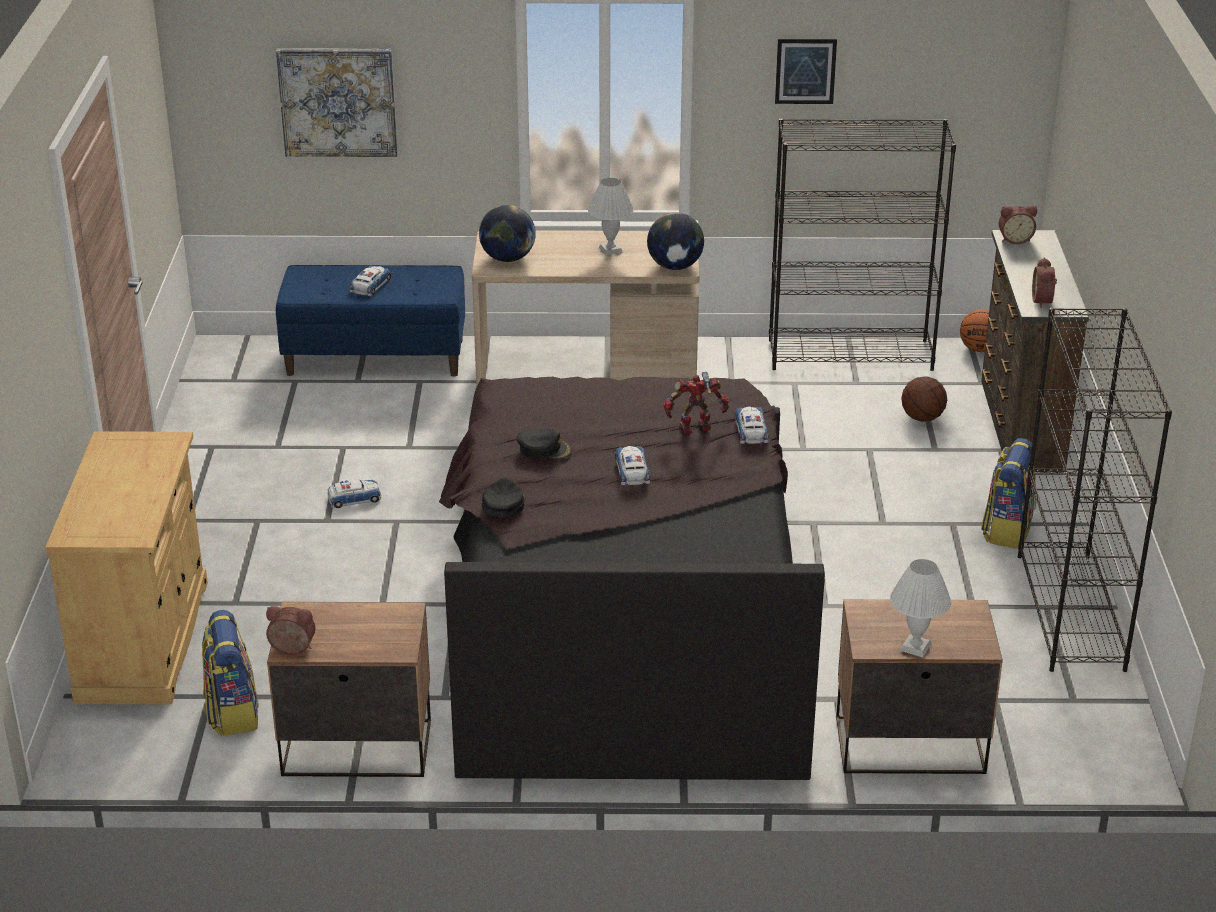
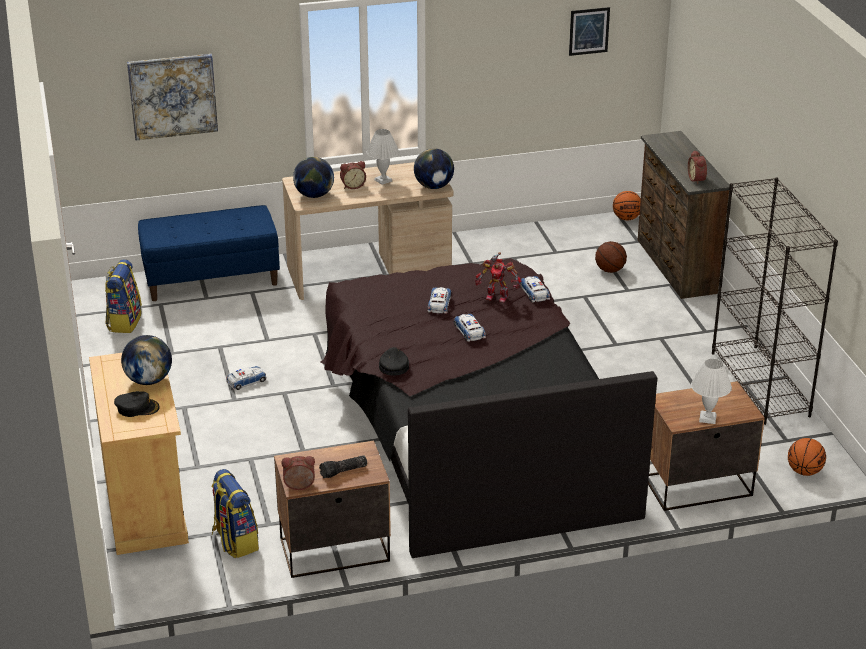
camera: 15 degrees left, 0 degrees up
toy car [350,266,391,296] -> toy car moved to [427,287,451,314]
black cap [517,429,572,459] -> black cap moved to [114,391,160,417]
toy robot [663,372,729,434] -> toy robot turned 135 degrees counterclockwise [475,252,522,302]
black bookcase [769,119,956,371] -> none
picture [775,39,837,104] -> picture moved to [569,7,610,56]
backpack [981,438,1037,549] -> backpack moved to [105,259,142,333]
alarm clock [999,206,1037,244] -> alarm clock moved to [340,161,366,189]
none -> globe [121,335,172,385]
none -> flashlight [319,456,367,478]
none -> basketball [788,438,826,476]

